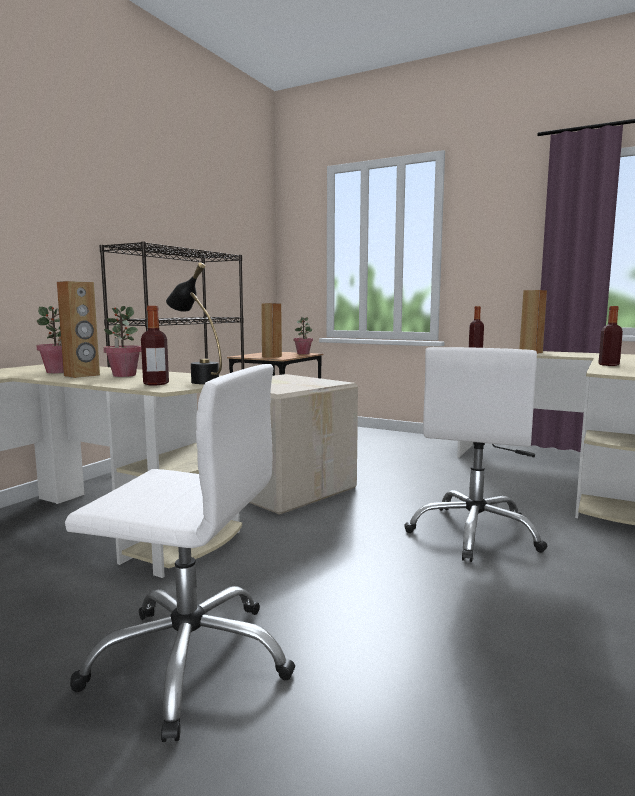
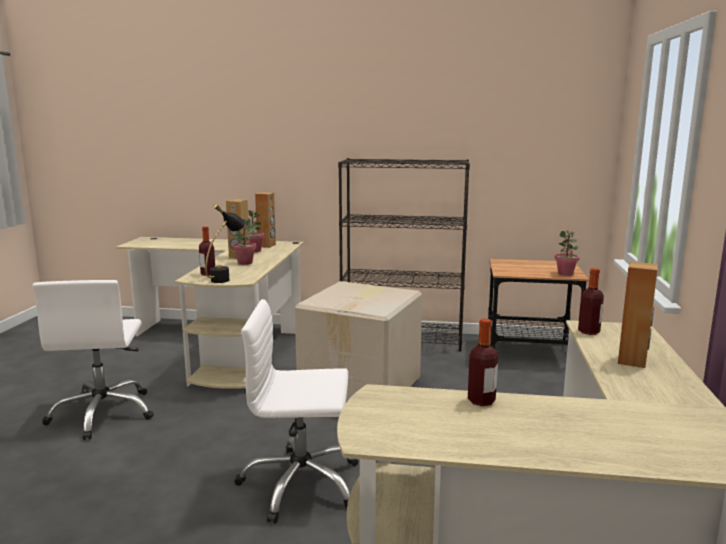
camera: 70 degrees right, 5 degrees up
brown speaker [261,303,282,358] -> brown speaker moved to [255,192,276,248]

